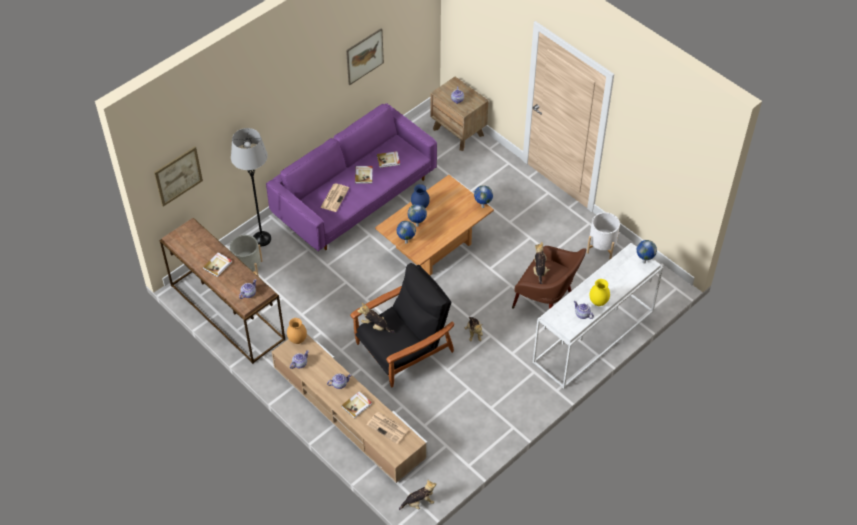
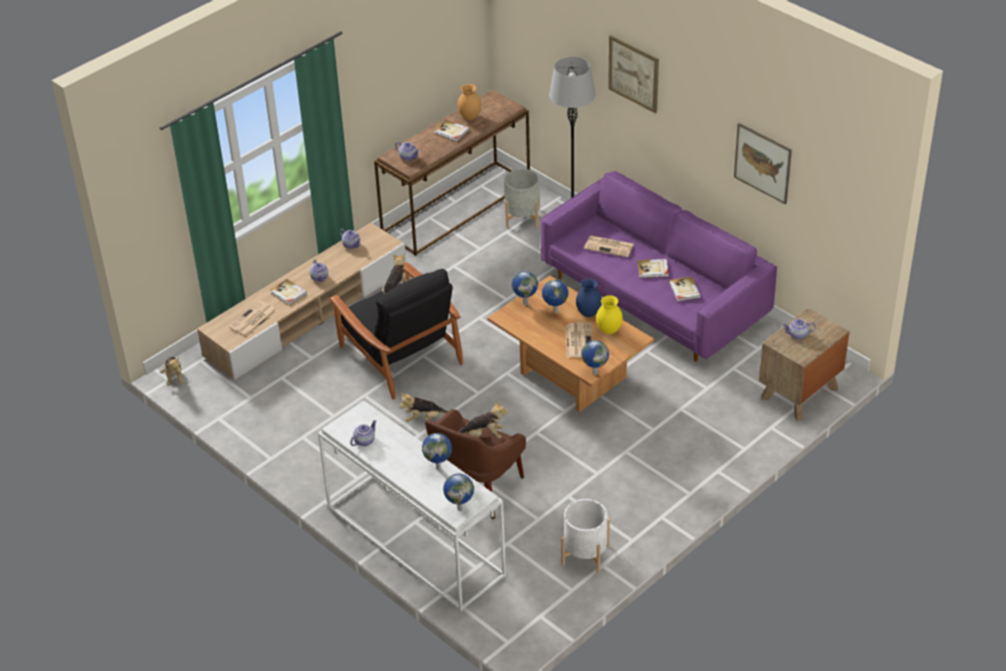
camera: 90 degrees right, 10 degrees down
picture [154,147,203,207] -> picture moved to [608,35,659,113]
brown vase [287,318,307,344] -> brown vase moved to [458,84,481,120]
yellow vase [590,279,610,306] -> yellow vase moved to [596,296,623,334]
none -> globe [422,433,452,470]
none -> newspaper [566,323,592,358]

